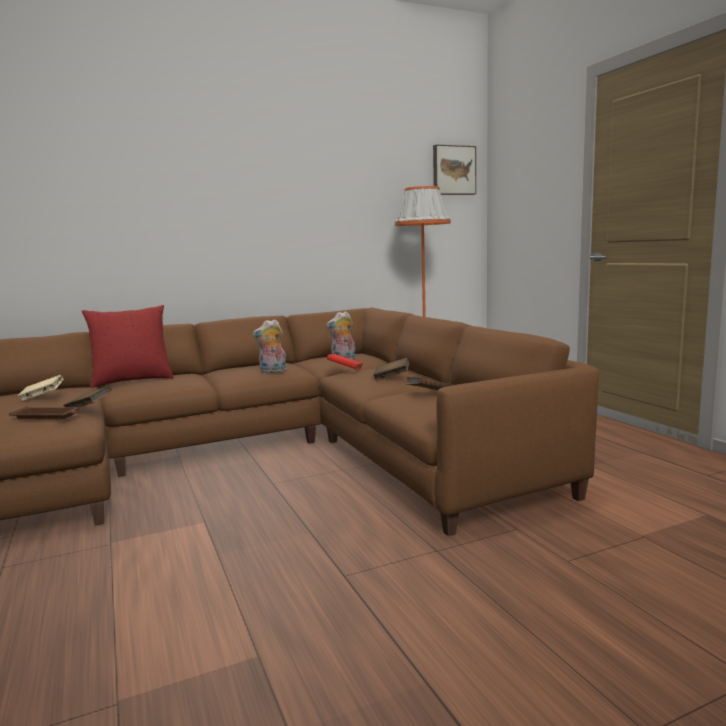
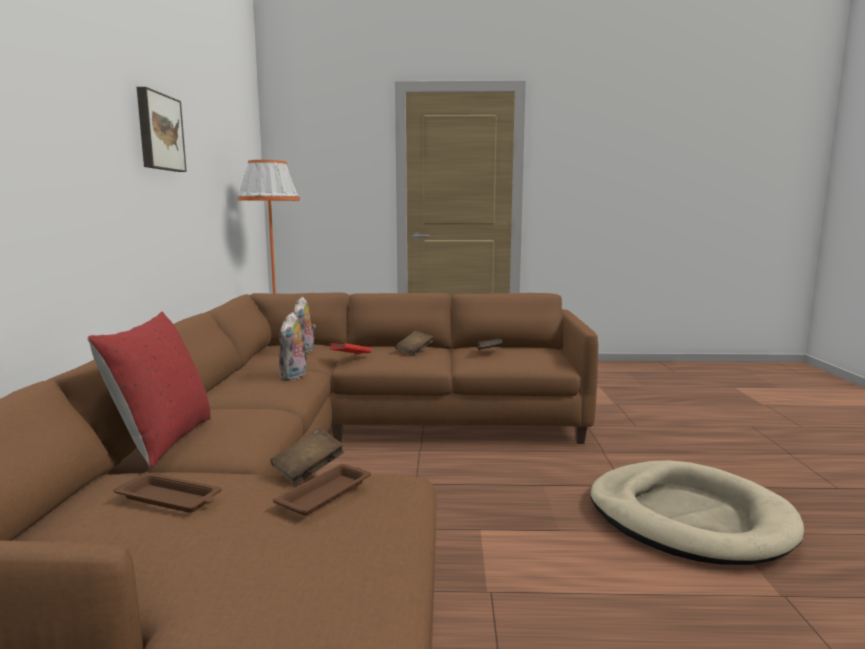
camera: 65 degrees left, 0 degrees up
beige book [18,375,63,401] -> brown tray [113,472,222,513]
picture [433,145,476,195] -> picture moved to [137,87,187,172]
none -> beige dog bed [590,460,804,565]

